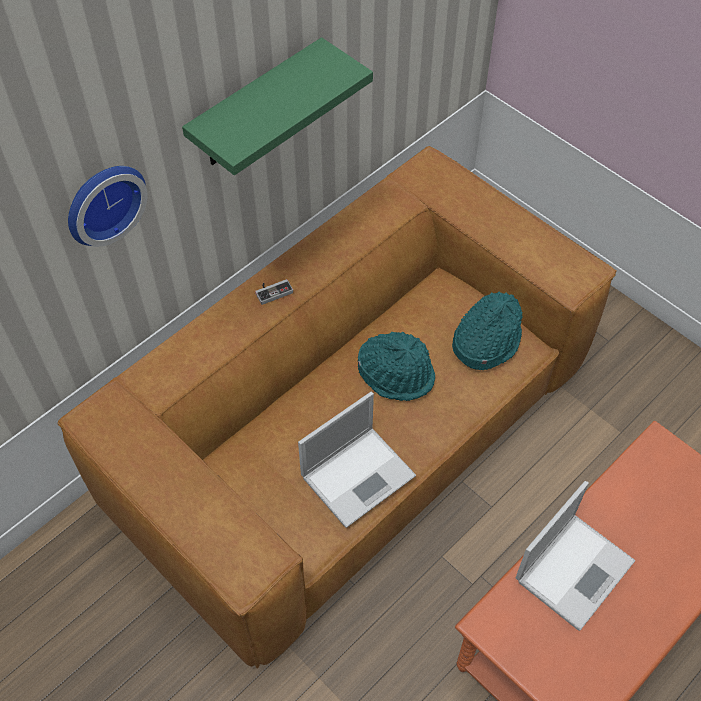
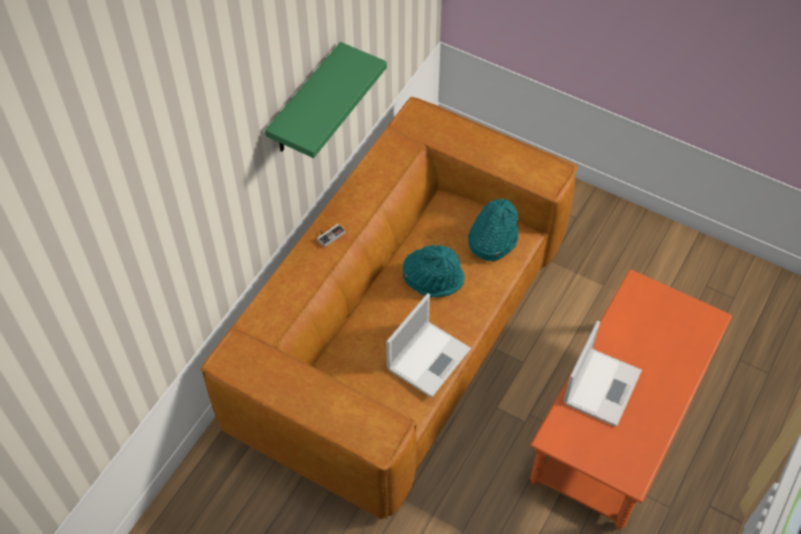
camera: 15 degrees left, 0 degrees up
wall clock [68,166,148,247] -> none

